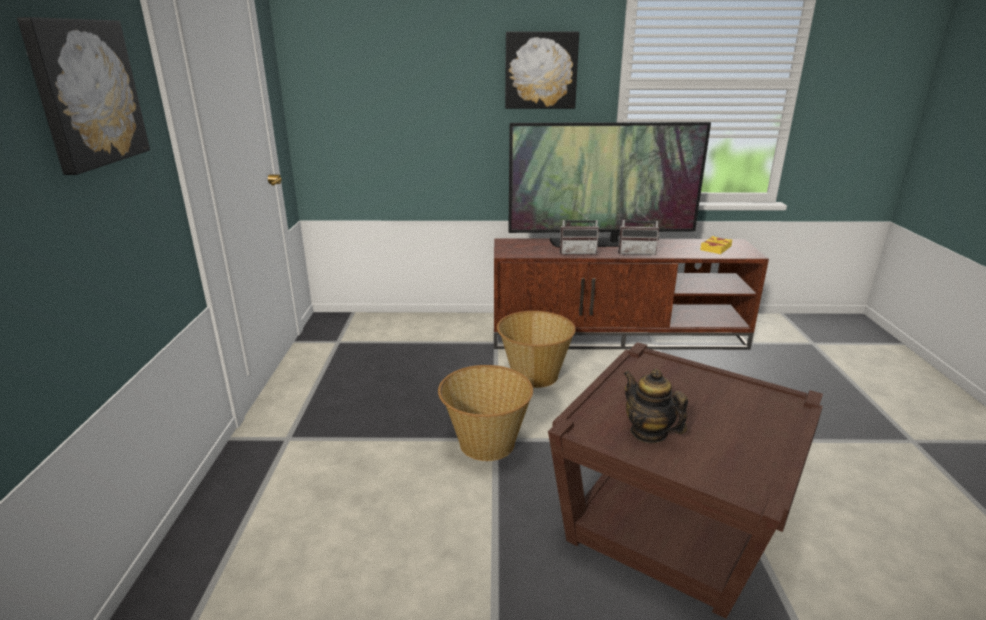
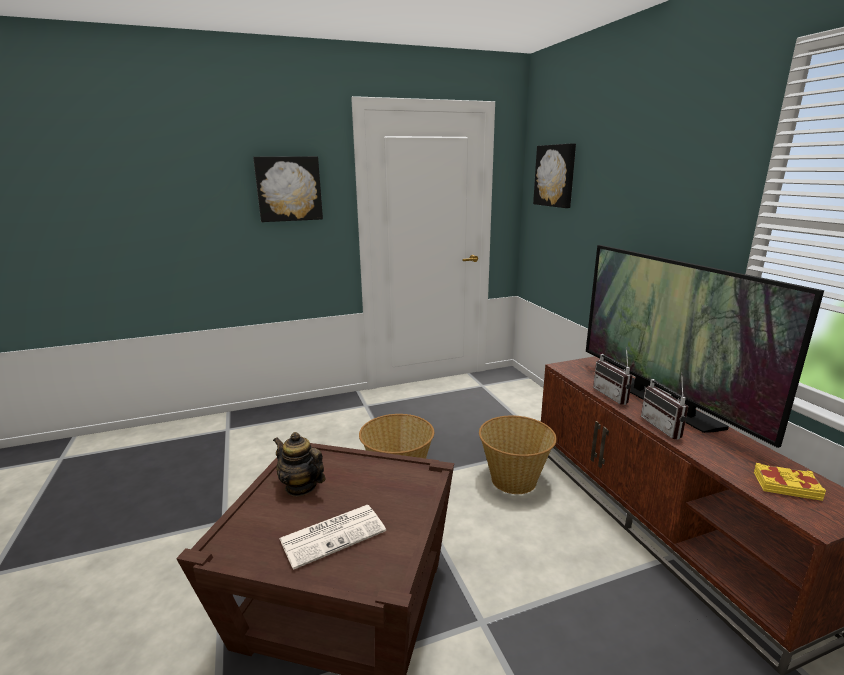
camera: 70 degrees right, 5 degrees down
picture [505,32,579,109] -> picture moved to [533,143,576,208]
teapot [623,369,688,443] -> teapot turned 90 degrees counterclockwise [273,432,325,496]
none -> newspaper [279,505,386,570]

